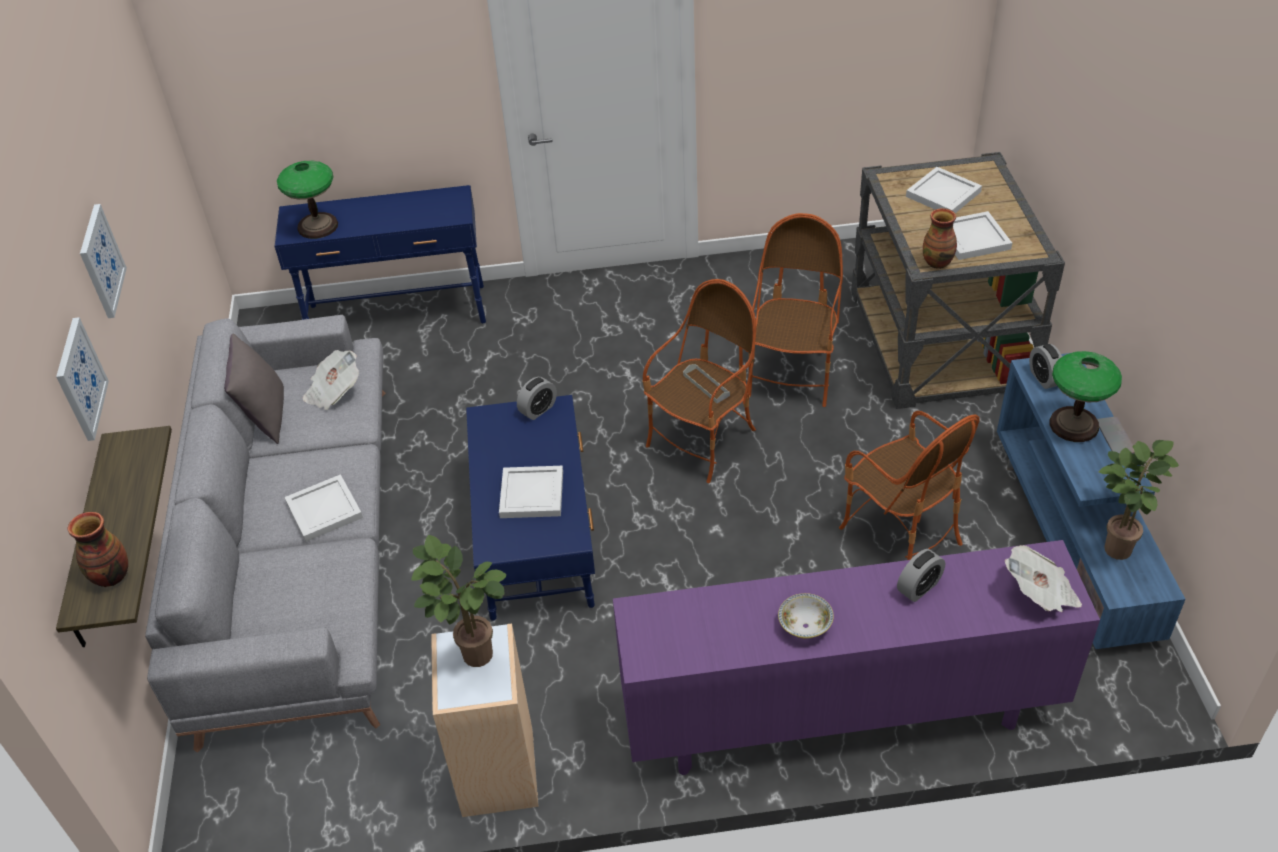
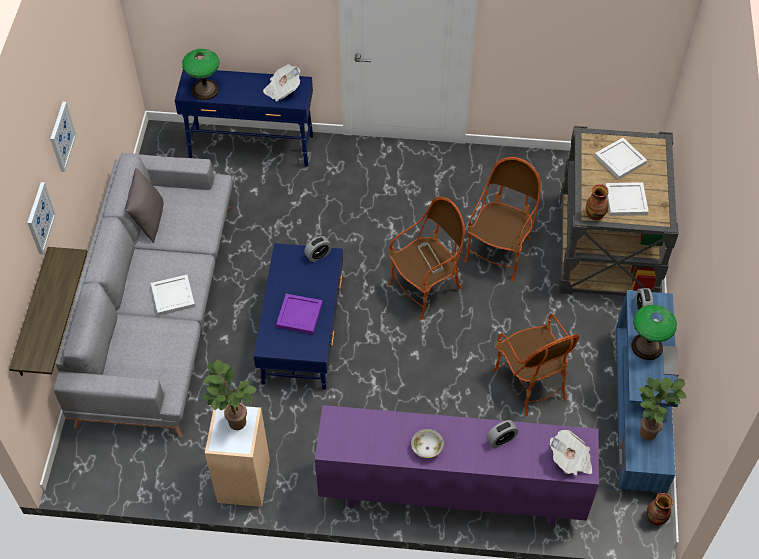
camera: 10 degrees right, 10 degrees up
vase [68,512,128,587] -> vase moved to [647,493,673,525]
newspaper [303,350,359,410] -> newspaper moved to [263,64,301,102]
white tray [499,466,563,518] -> purple tray [276,294,323,334]

